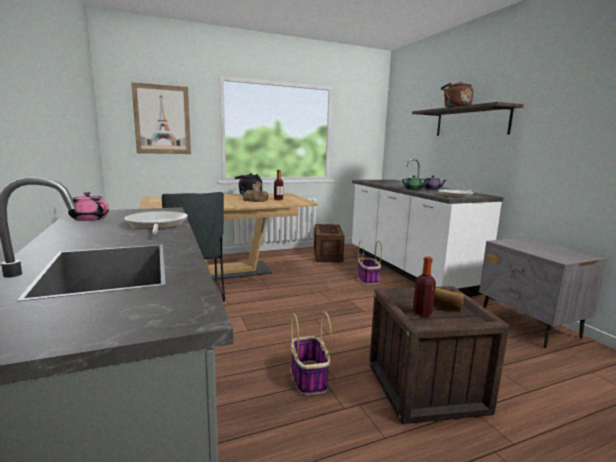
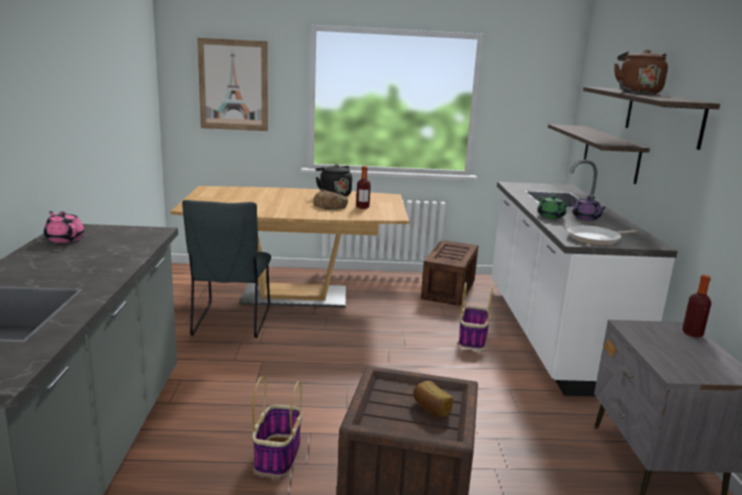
camera: 20 degrees right, 5 degrees up
frying pan [124,211,188,234] -> none
bottle [413,257,436,317] -> bottle moved to [682,275,711,337]
none -> shelf [548,124,650,184]

